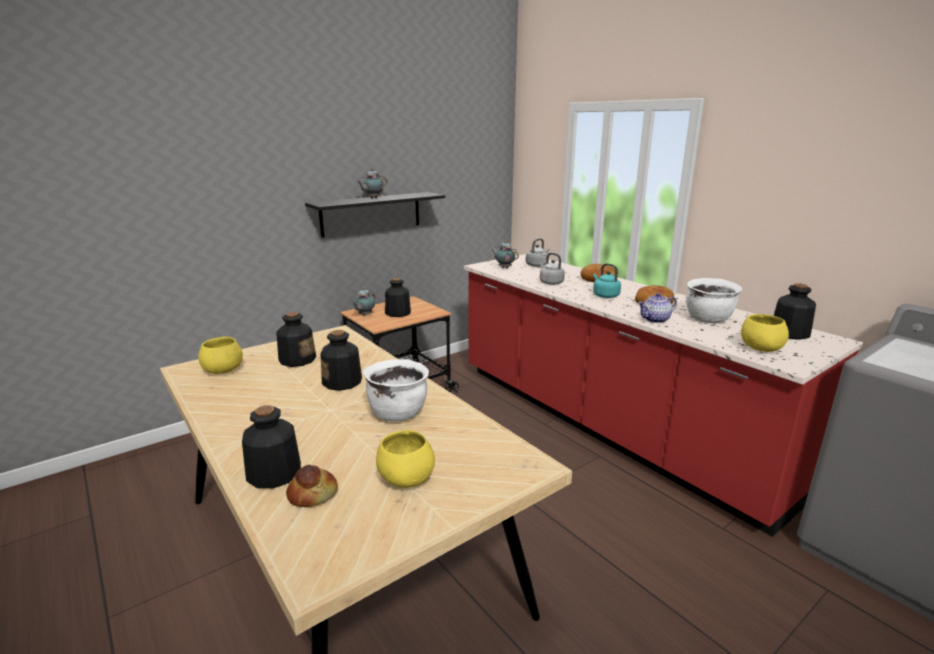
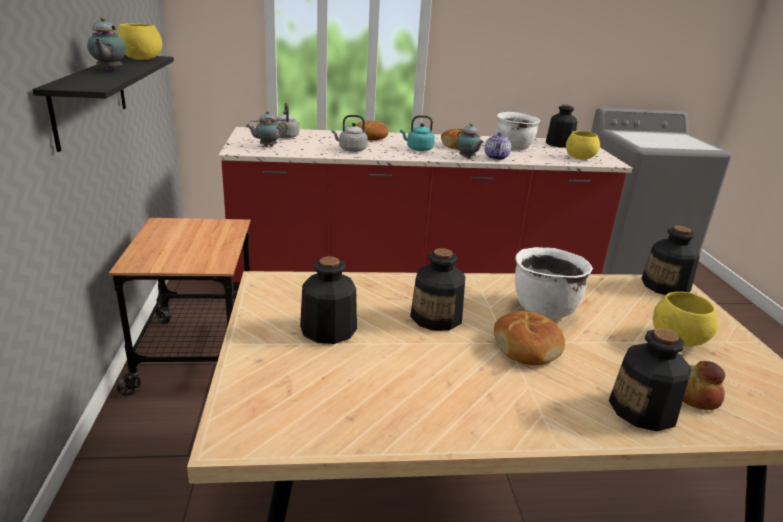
camera: 60 degrees left, 5 degrees up
yellow bowl [198,337,243,374] -> yellow bowl moved to [117,23,162,60]
teapot [352,288,375,316] -> teapot moved to [456,123,484,159]
bottle [385,278,411,317] -> bottle moved to [641,226,700,295]
none -> bread [494,311,565,365]

